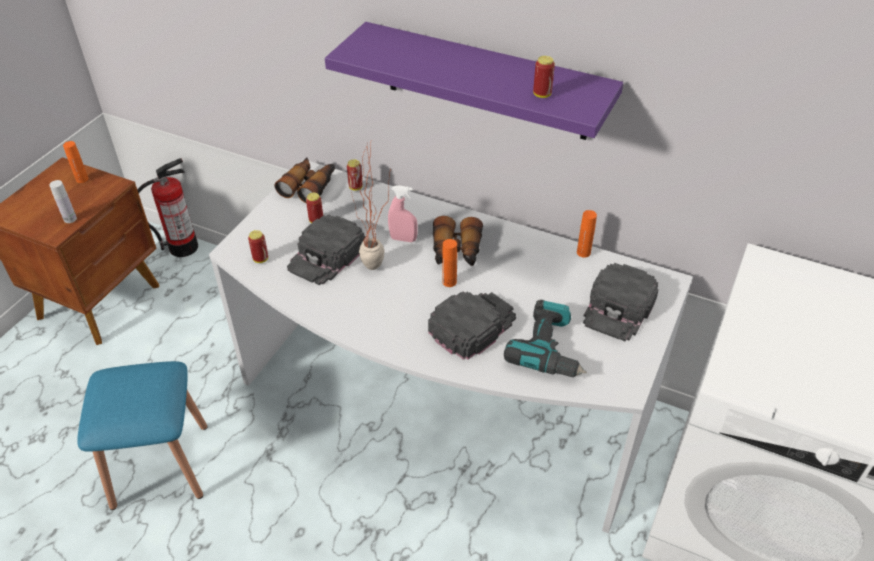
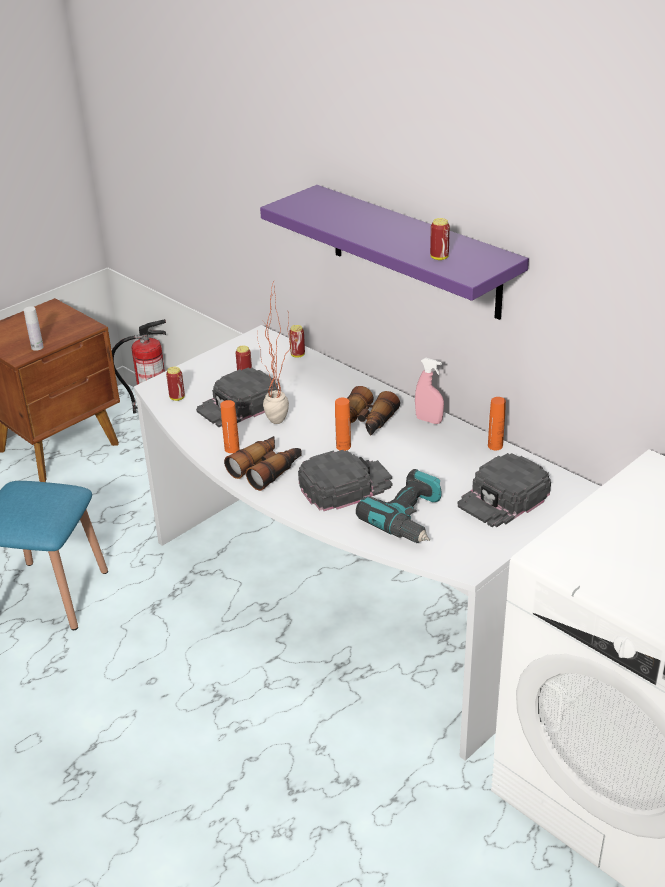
camera: 20 degrees right, 10 degrees down
orange bottle [63,141,88,183] -> orange bottle moved to [220,400,239,453]
binoculars [275,157,335,203] -> binoculars moved to [224,436,302,491]
pink spray bottle [388,185,418,242] -> pink spray bottle moved to [415,358,444,424]

